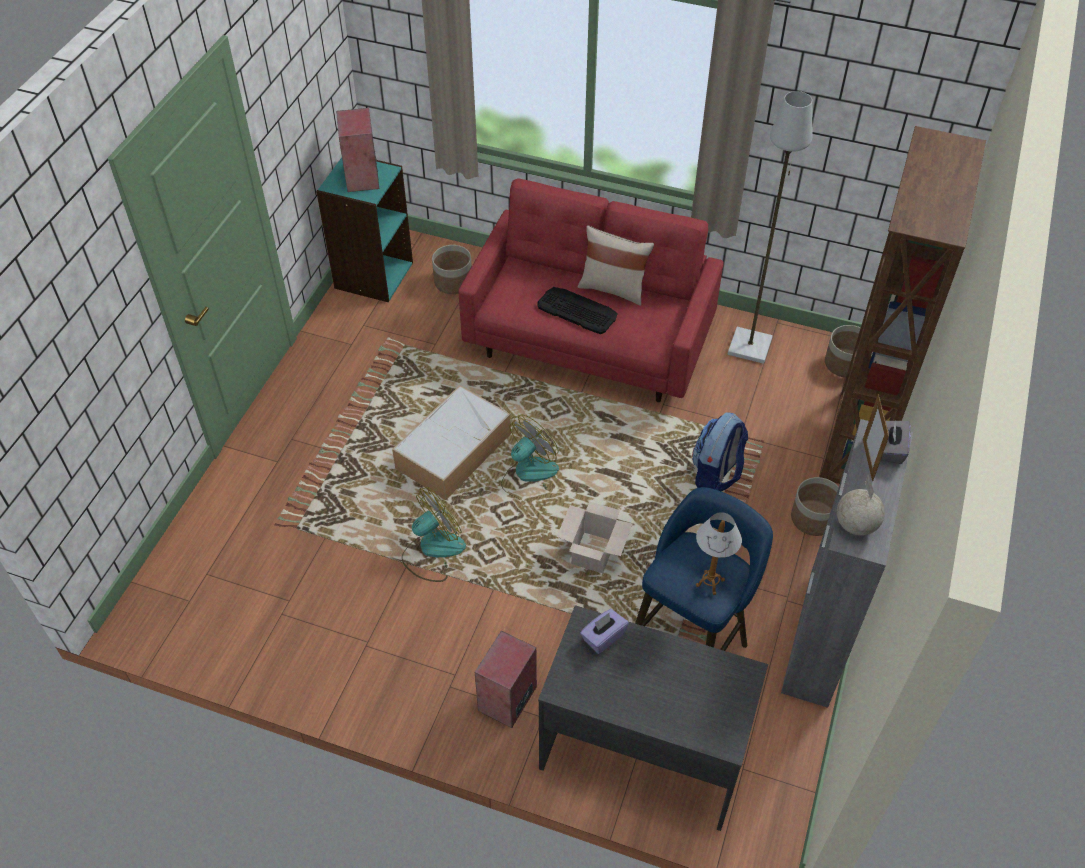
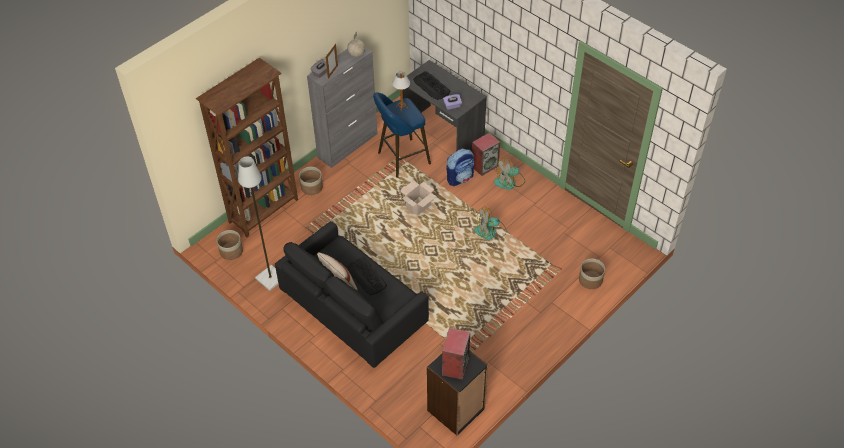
camera: 155 degrees left, 0 degrees up
turquoise bookcase [316,158,413,302] -> black bookcase [427,351,488,435]
storage box [392,385,511,500] -> none
planter [432,245,472,294] -> planter moved to [579,259,605,289]
red sofa [459,178,724,402] -> black sofa [275,221,429,368]
fan [501,415,559,501] -> fan moved to [494,157,525,190]
backpack [692,412,748,492] -> backpack moved to [446,148,474,186]
none -> keyboard [413,71,451,100]

